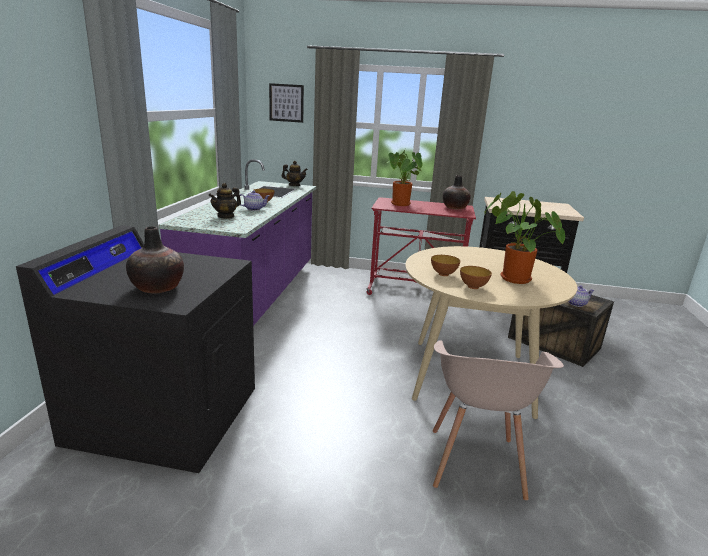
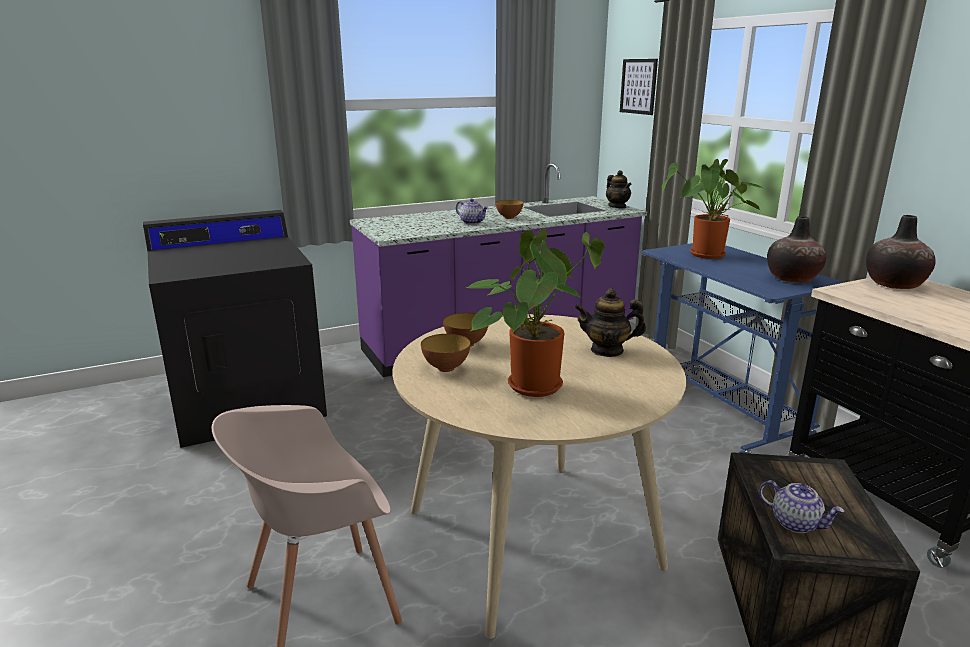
camera: 55 degrees right, 0 degrees up
vase [126,226,184,294] -> vase moved to [866,215,936,289]
teapot [209,183,241,219] -> teapot moved to [574,288,646,357]
red desk [367,197,476,295] -> blue desk [642,243,845,454]

